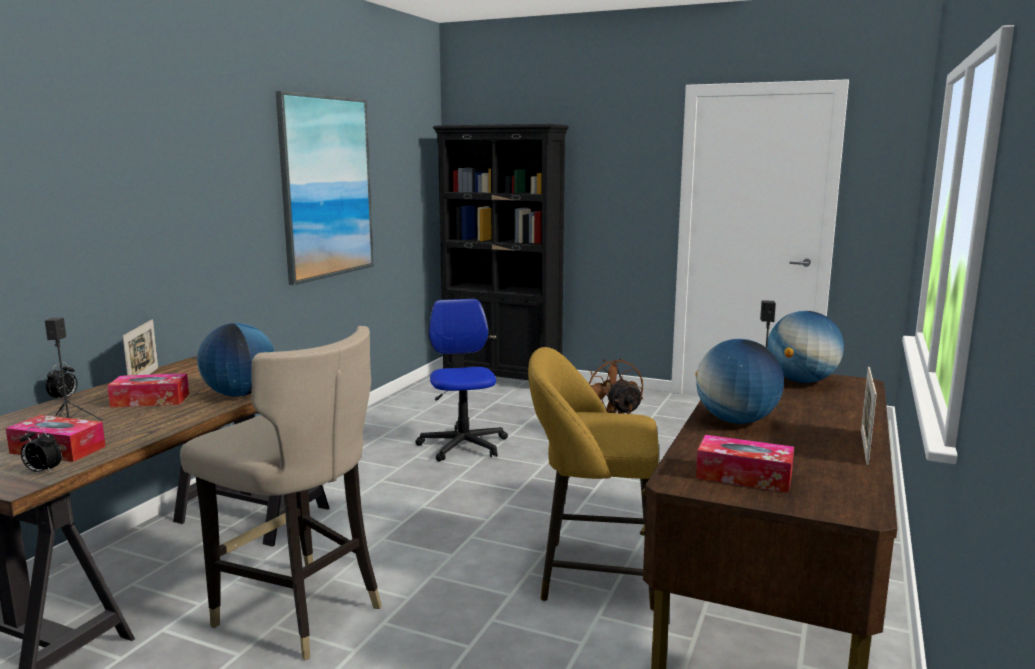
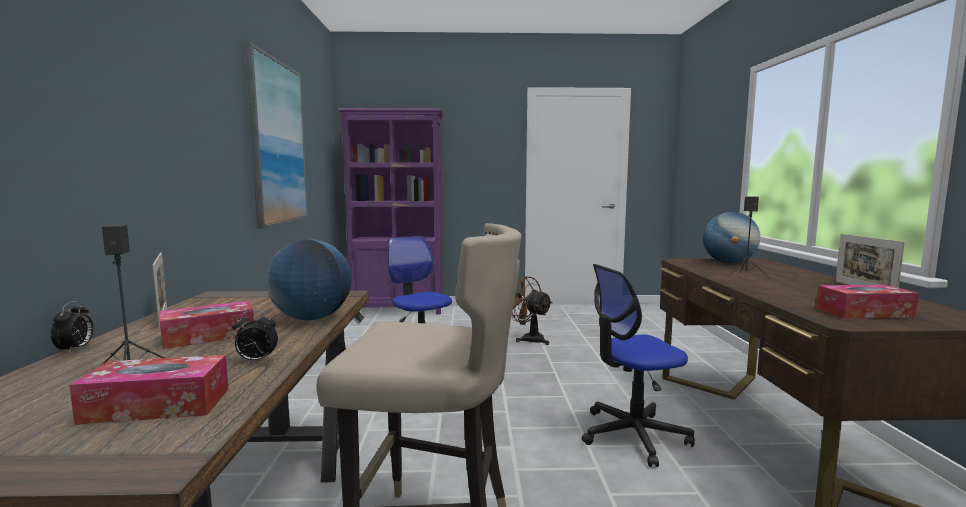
camera: 25 degrees left, 5 degrees down
alarm clock [20,427,62,474] -> alarm clock moved to [232,310,278,363]
black bookcase [433,124,569,380] -> purple bookcase [338,108,443,315]
yellow stool [528,347,659,611] -> office chair [582,264,695,467]
globe [695,339,784,424] -> none

